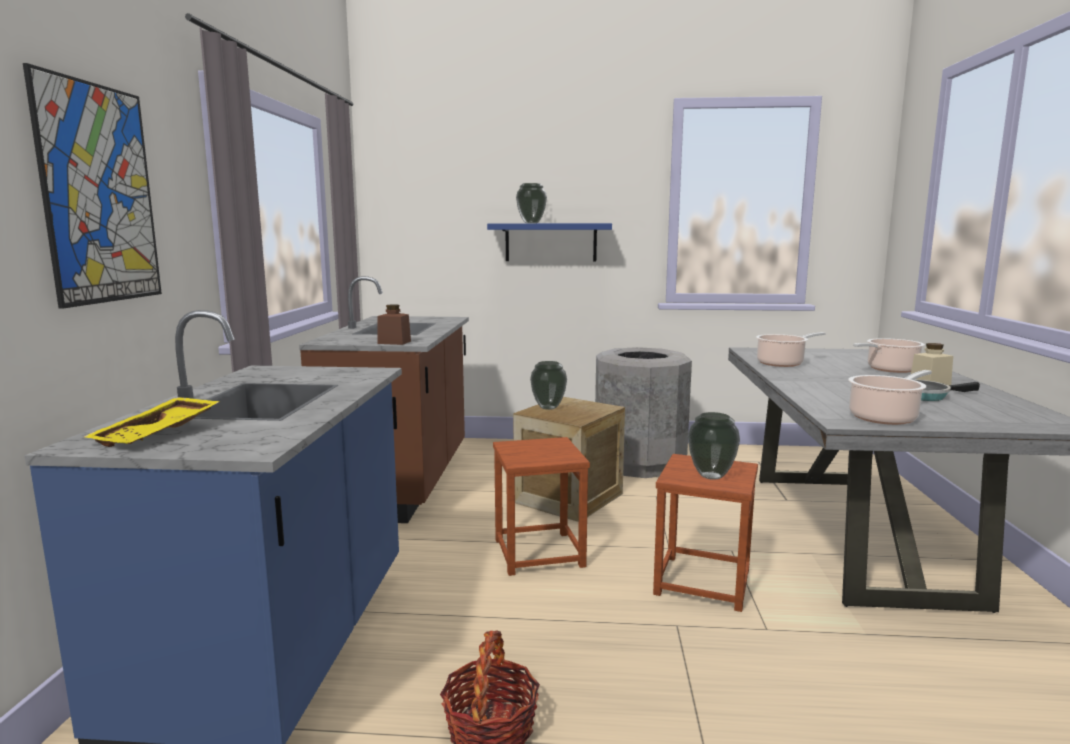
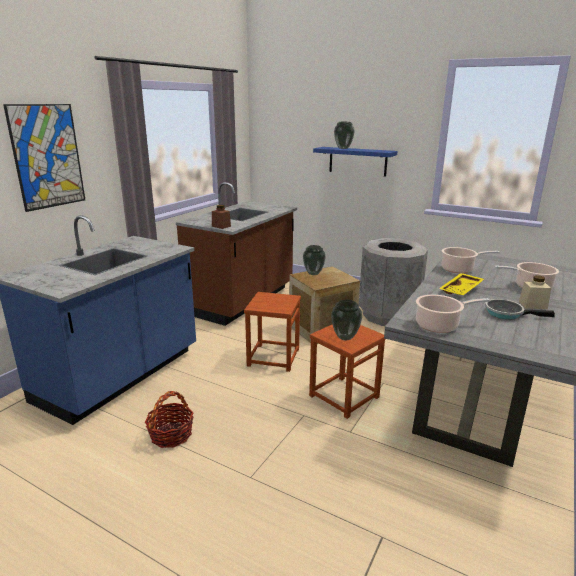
camera: 25 degrees right, 10 degrees up
yellow tray [84,397,220,447] -> yellow tray moved to [439,273,484,295]

